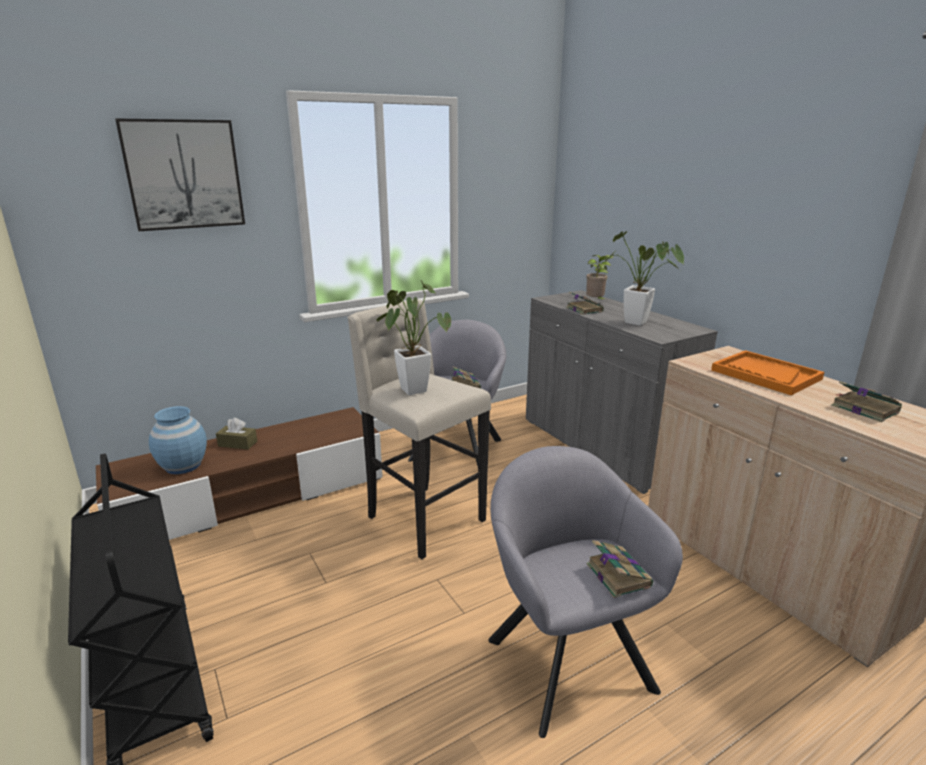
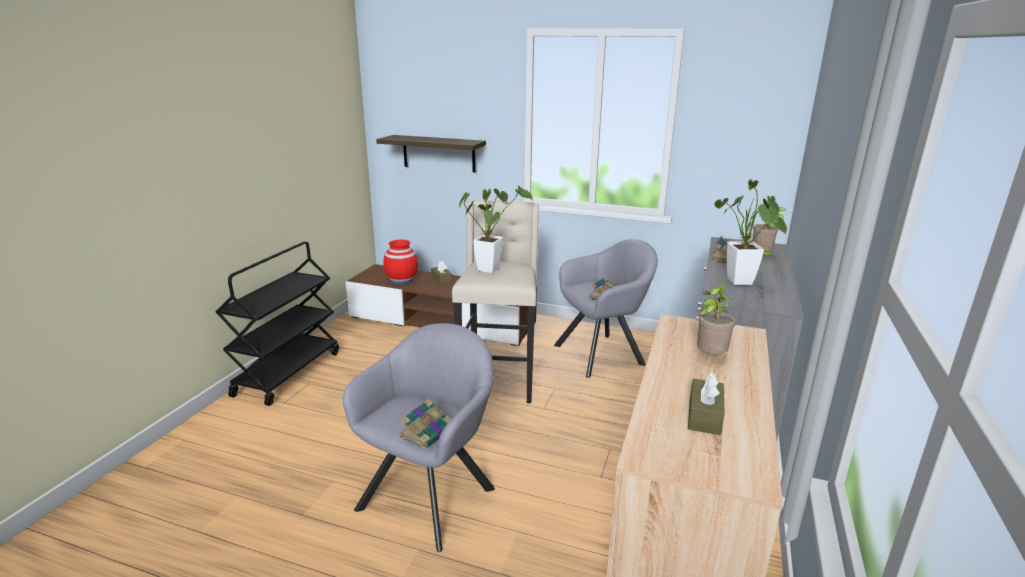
camera: 50 degrees right, 0 degrees up
picture [115,118,245,231] -> none
blue vase [149,406,207,474] -> red vase [384,240,418,284]
orange tray [711,350,824,395] -> potted plant [697,281,736,354]
book [832,381,902,422] -> brown tissue box [688,372,725,435]
none -> shelf [376,135,486,172]

